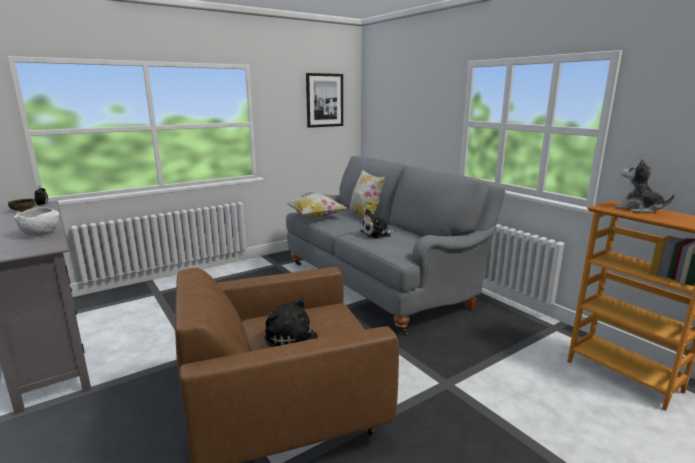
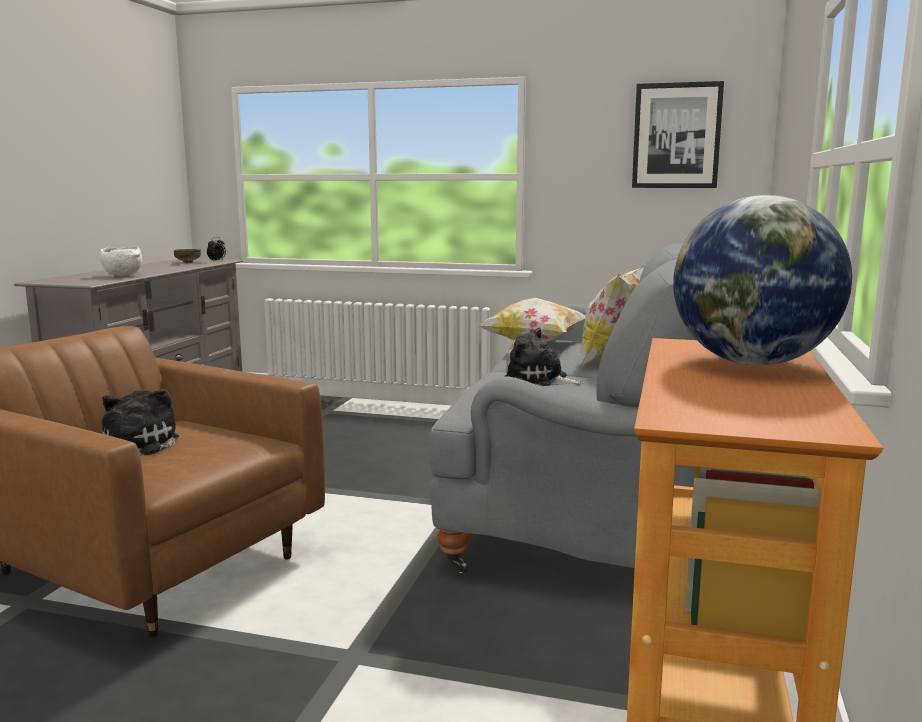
camera: 50 degrees right, 5 degrees down
plush toy [616,159,675,213] -> globe [673,195,852,366]

